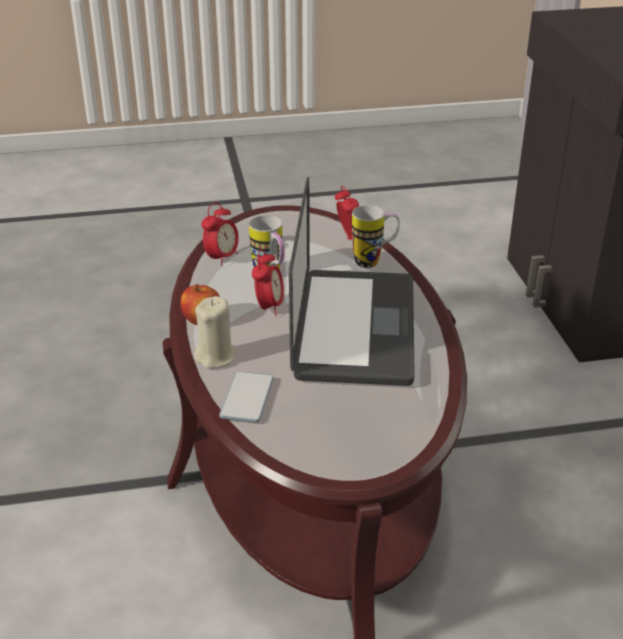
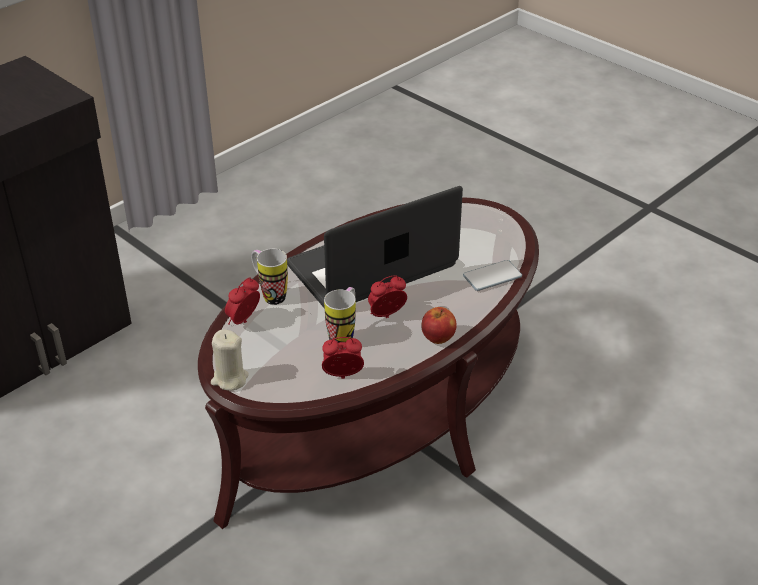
camera: 125 degrees left, 5 degrees up
beige candle [194,296,237,369] -> beige candle moved to [211,329,249,390]

